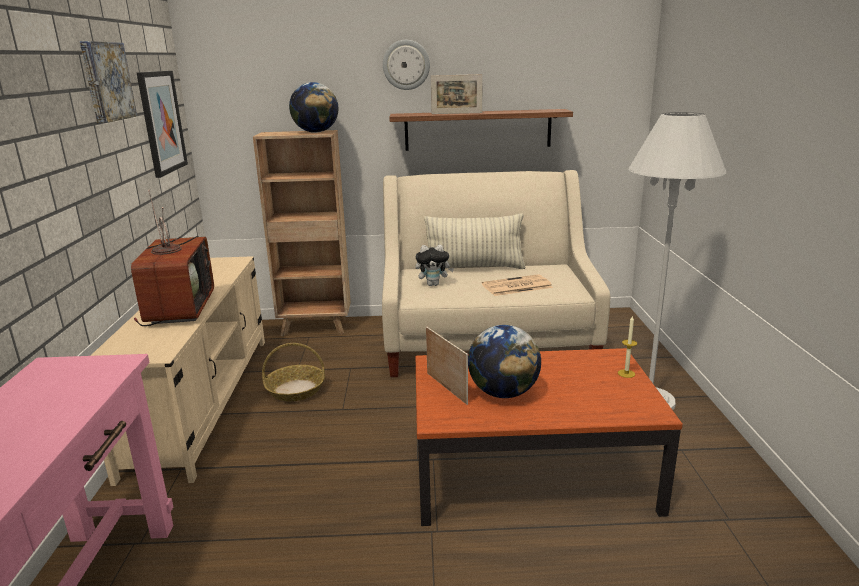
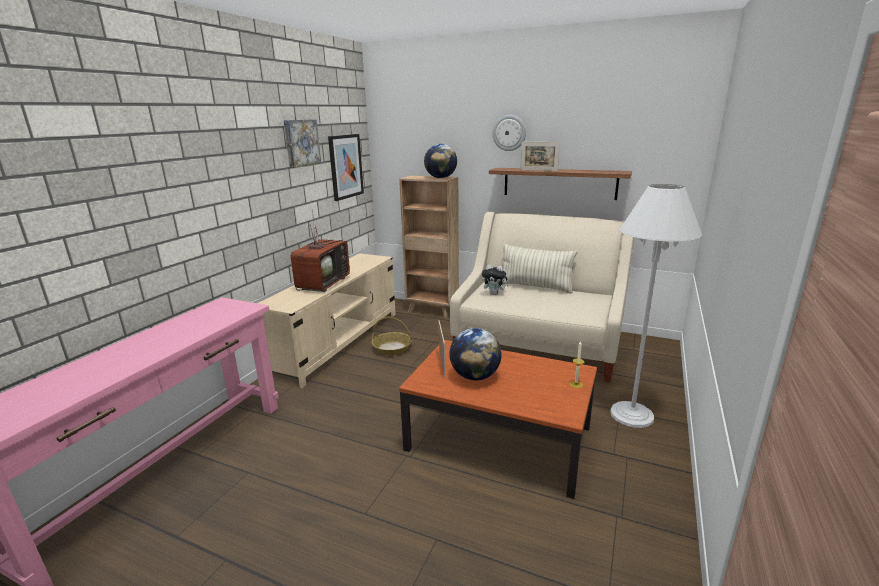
camera: 25 degrees right, 0 degrees up
newspaper [482,274,553,296] -> none

